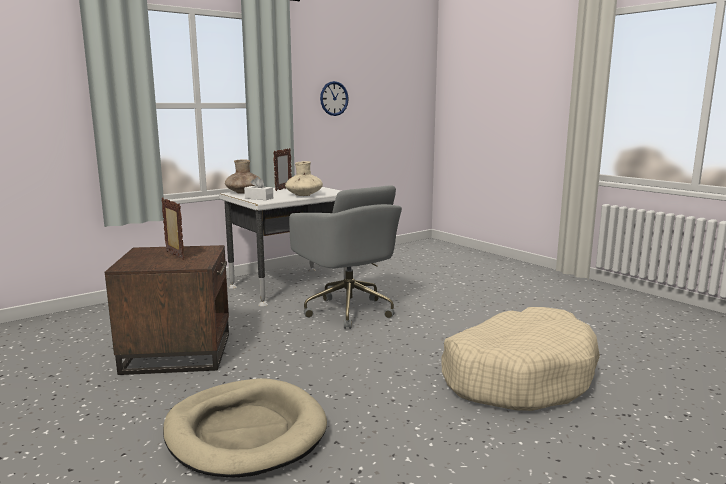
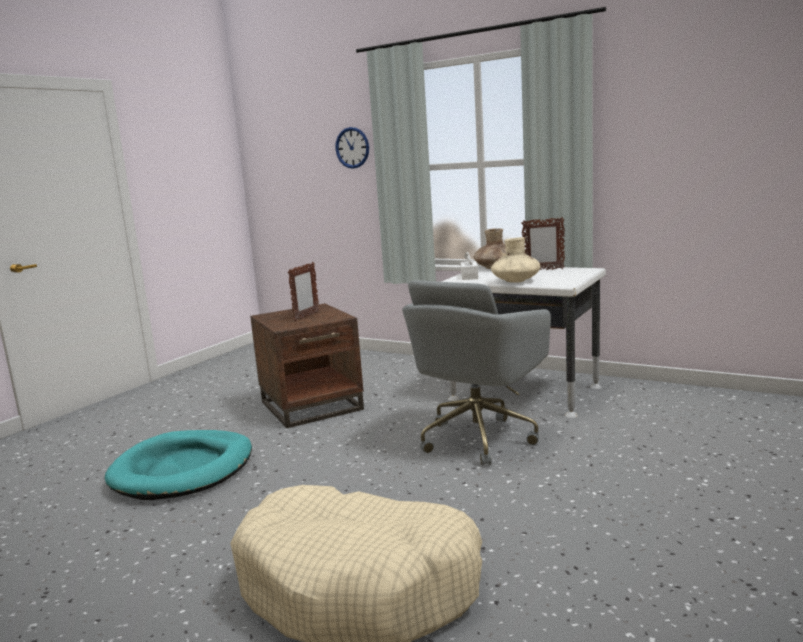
camera: 70 degrees right, 0 degrees up
beige dog bed [163,378,327,478] -> turquoise dog bed [105,430,252,500]
wall clock [320,81,349,116] -> wall clock moved to [335,127,369,169]

